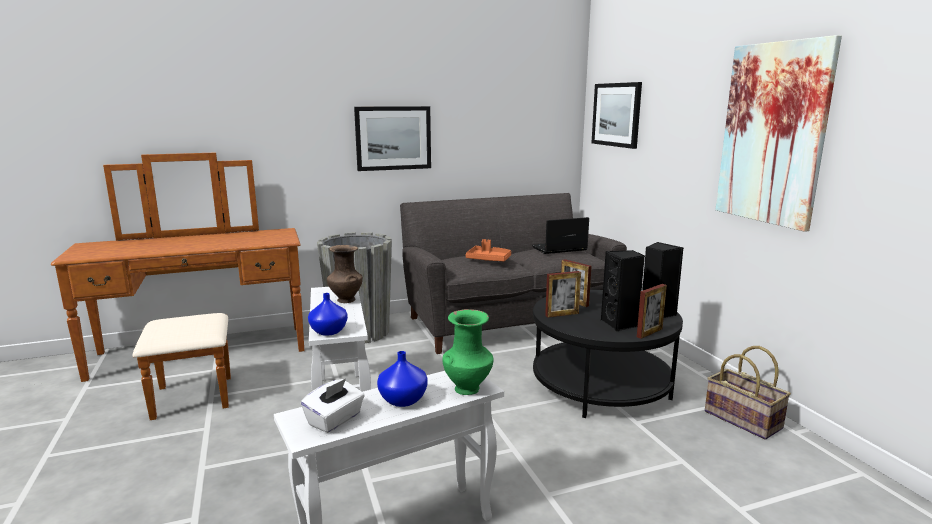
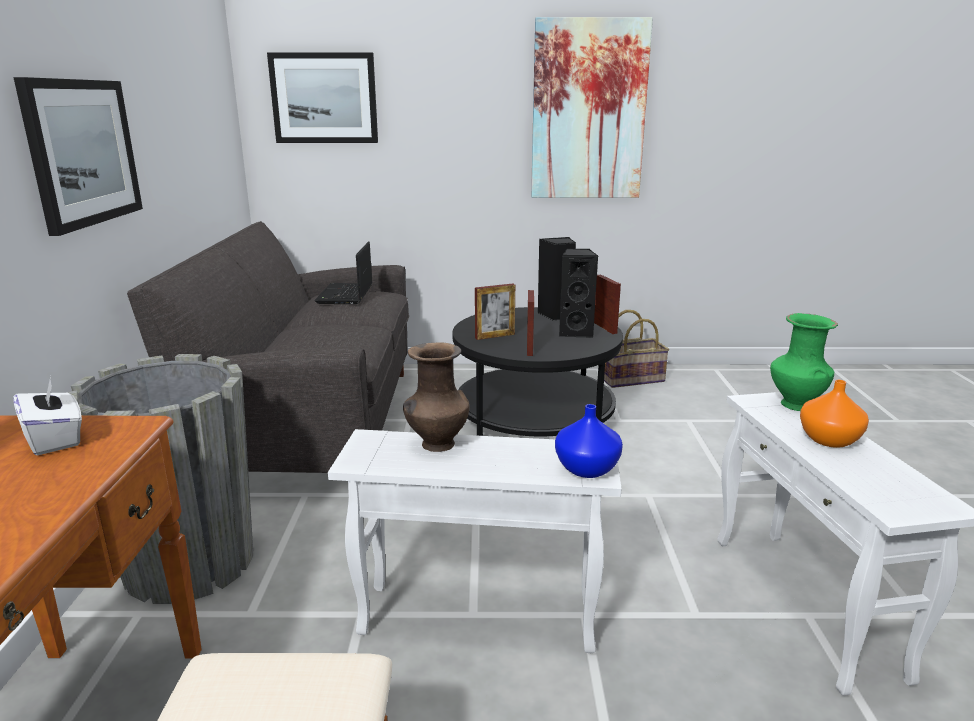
camera: 70 degrees left, 5 degrees up
white tissue box [301,379,365,433] -> white tissue box moved to [13,376,82,455]
blue vase [377,351,428,407] -> orange vase [800,380,869,448]
orange tray [466,239,511,261] -> none

